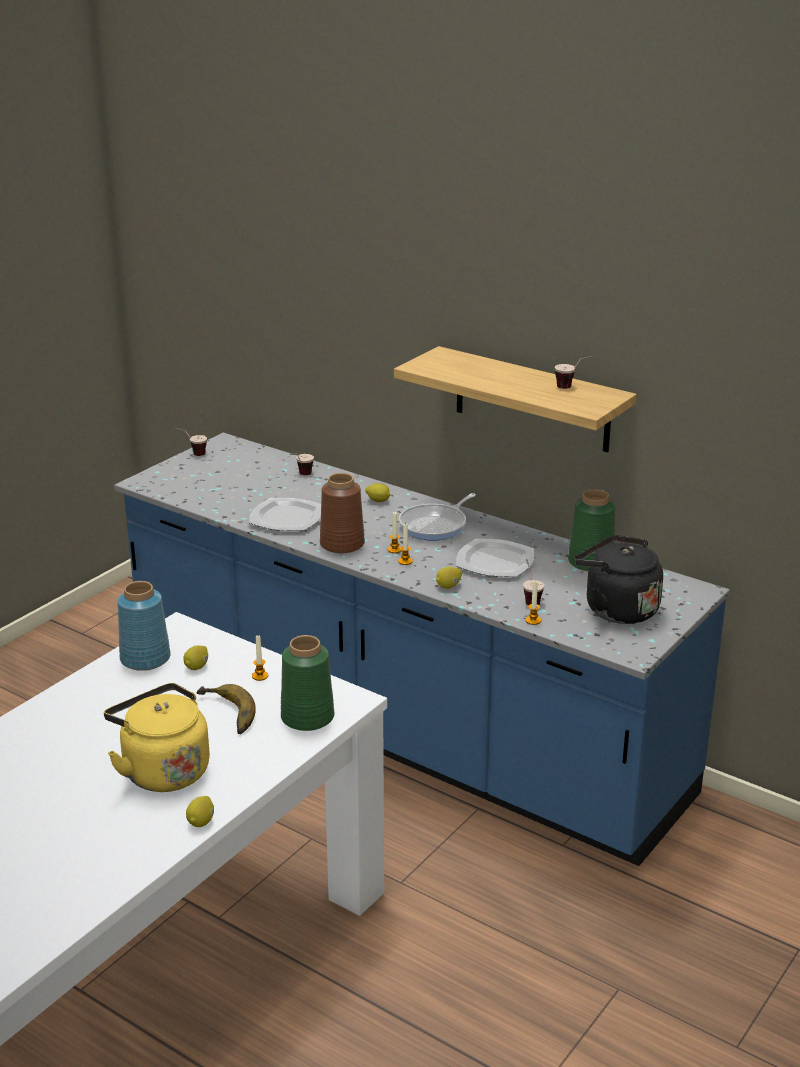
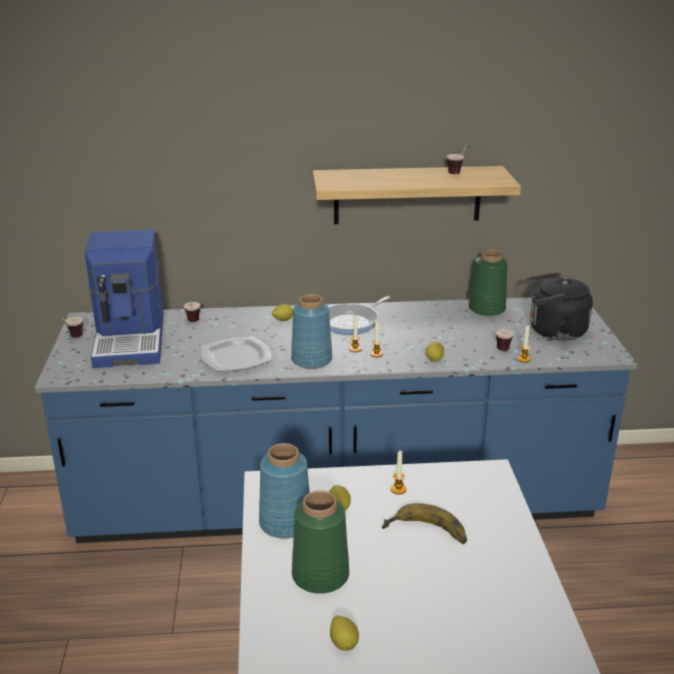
camera: 40 degrees left, 0 degrees up
yellow kettle [104,683,210,792] -> none
lemon [186,796,214,827] -> lemon moved to [330,615,359,651]
green vase [281,635,334,731] -> green vase moved to [292,490,349,594]
brown vase [320,473,365,553] -> blue vase [291,294,332,369]
frying pan [399,493,476,540] -> frying pan turned 45 degrees clockwise [329,296,390,335]
plate [456,539,534,577] -> none
none -> coffee machine [85,229,163,368]

